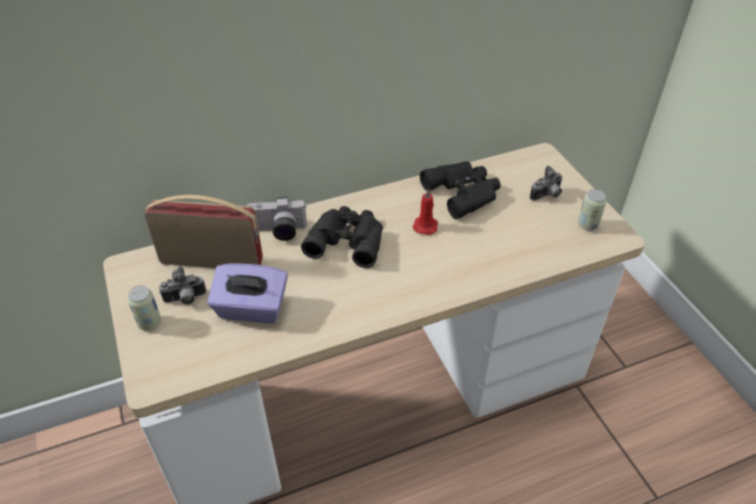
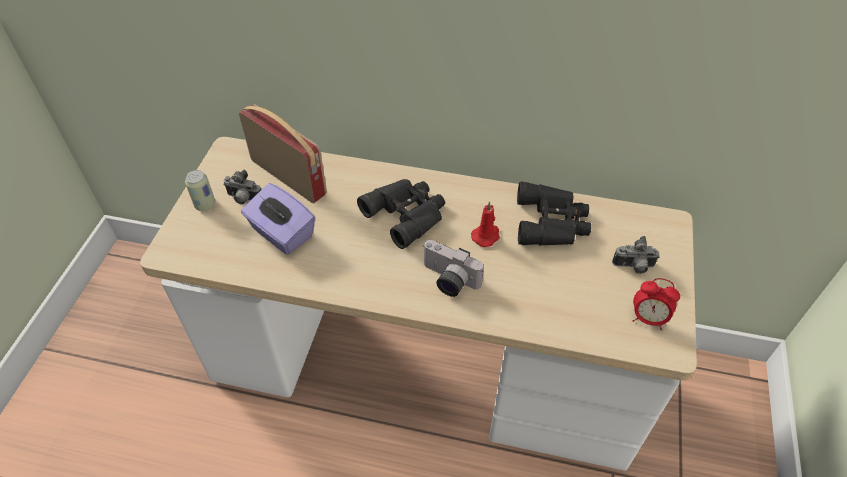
camera: 35 degrees right, 5 degrees up
camera [246,197,307,241] -> camera moved to [424,240,484,297]
can [578,189,607,231] -> alarm clock [633,278,680,330]

